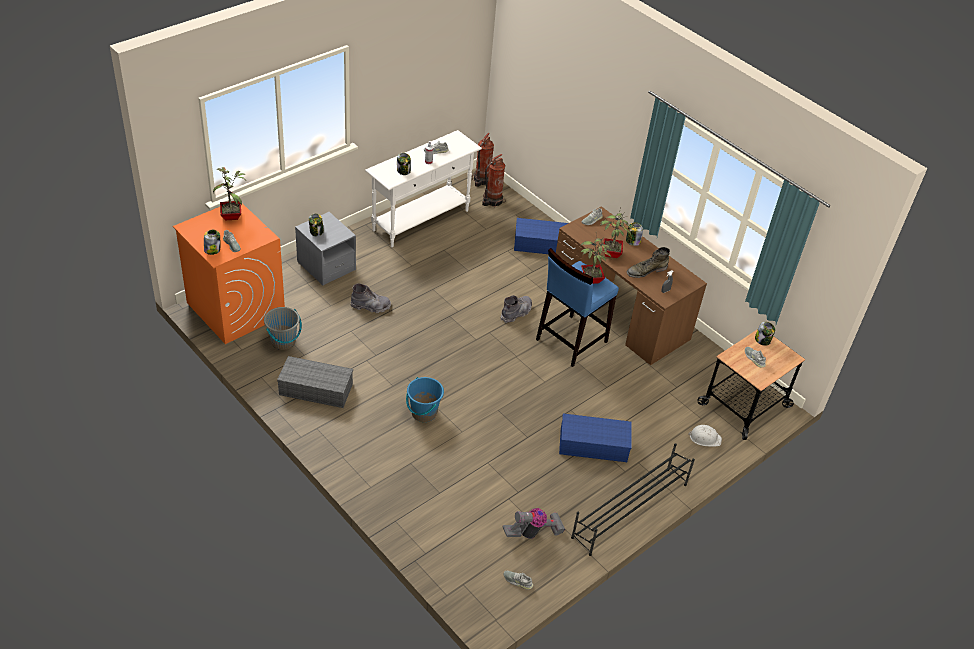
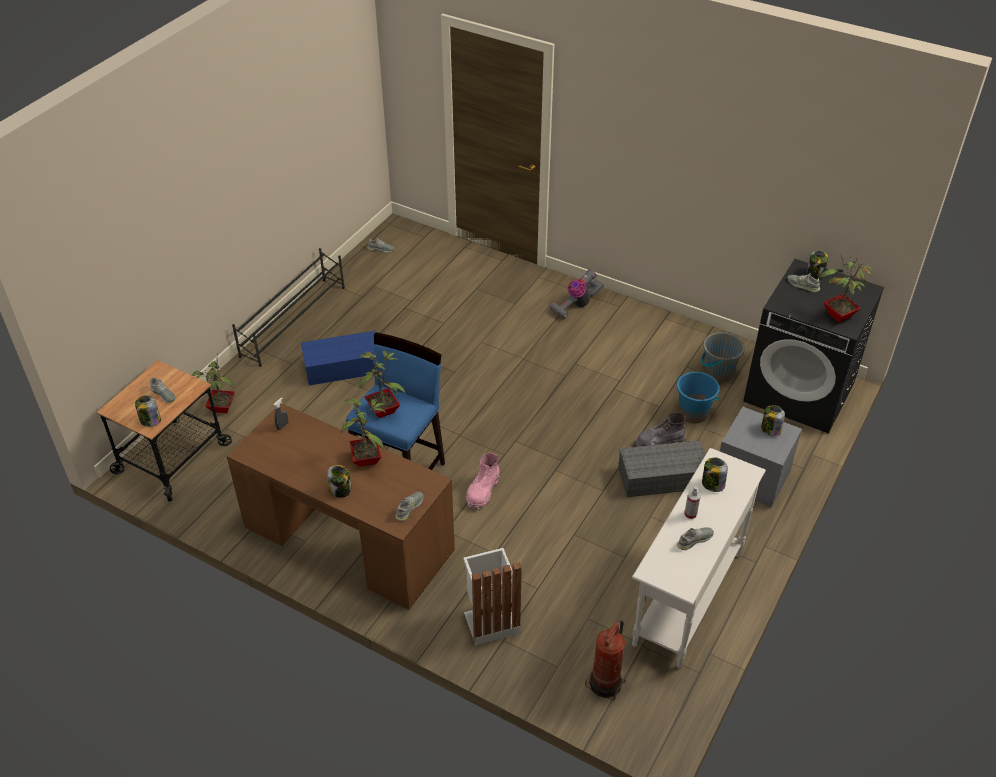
camera: 165 degrees right, 0 degrees up
orange washing machine [173,203,285,344] -> black washing machine [743,259,884,433]
grey storage box [277,356,353,408] -> grey storage box moved to [618,440,705,497]
blue bucket [406,377,444,422] -> blue bucket moved to [677,372,721,424]
fire extinguisher [472,133,494,187] -> none
grey boot [500,295,532,323] -> pink boot [466,453,500,510]
vacuum cleaner [502,508,565,539] -> vacuum cleaner moved to [550,269,604,319]
blue storage box [514,218,568,254] -> white trash can [464,548,522,646]
green boot [626,247,670,278] -> none
white hard hat [688,425,722,446] -> potted plant [192,353,235,413]

